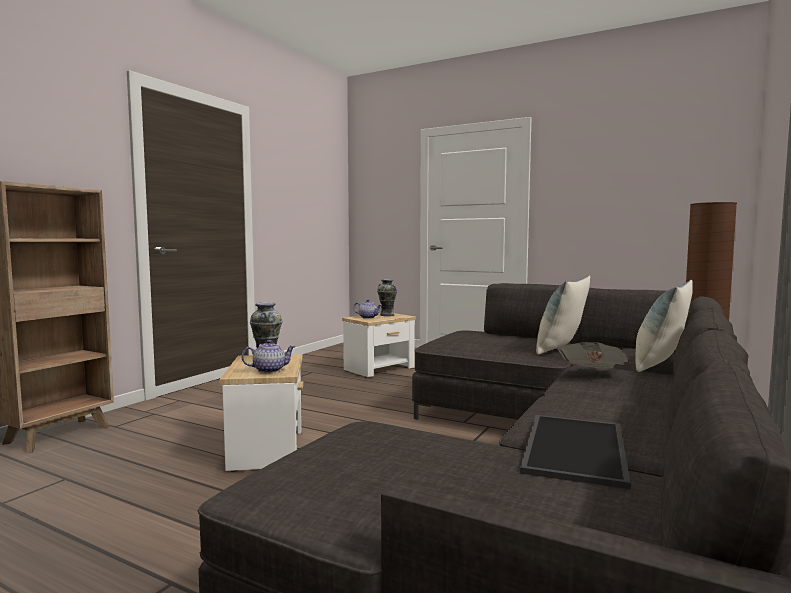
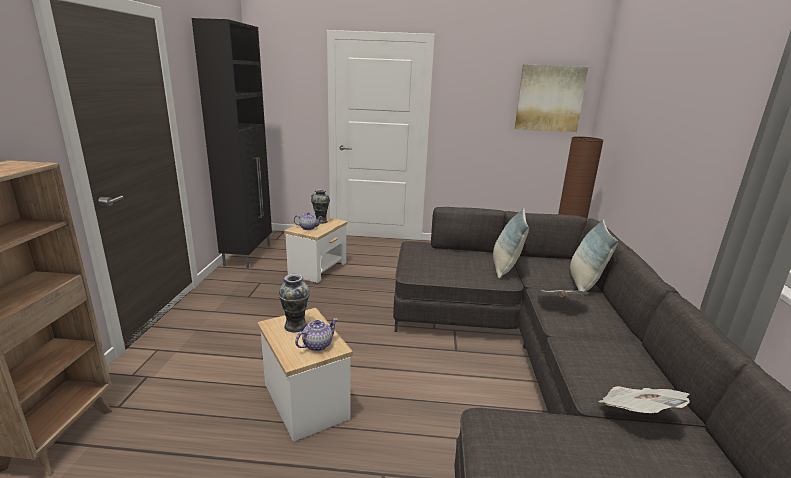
camera: 25 degrees left, 15 degrees up
tray [520,415,631,489] -> newspaper [599,386,690,413]
none -> black cabinet [192,18,272,268]
none -> picture [515,64,588,132]

